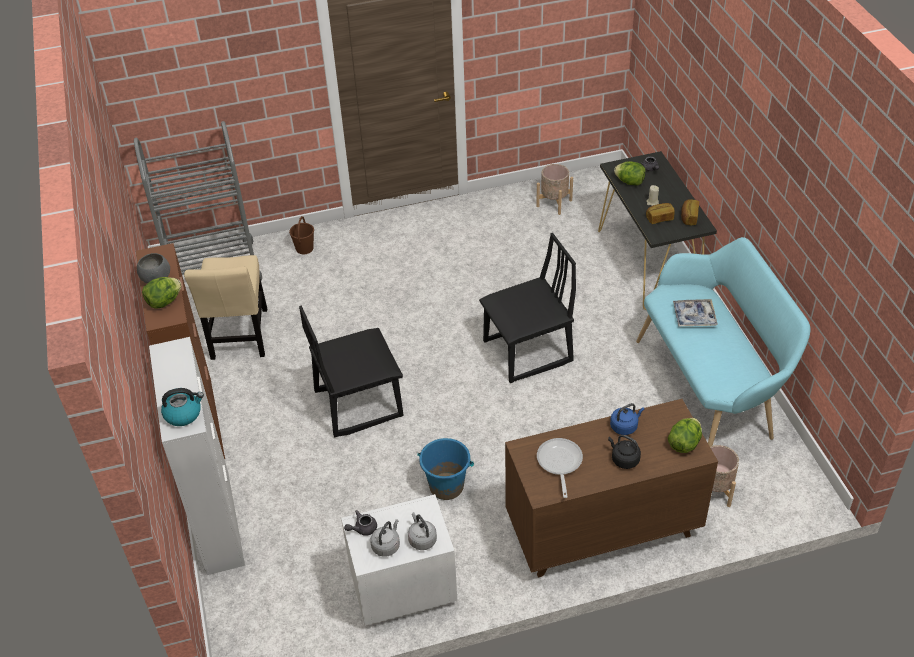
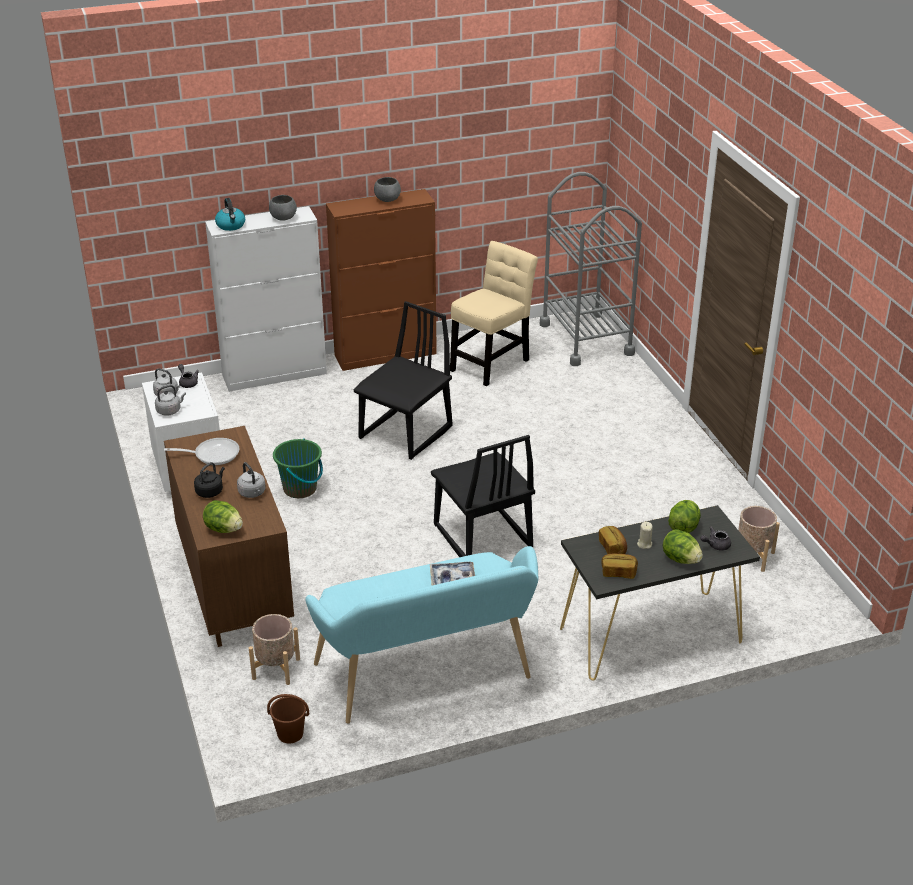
camera: 85 degrees right, 10 degrees down
lettuce [142,277,182,309] -> lettuce moved to [663,529,703,564]
beige chair [184,255,267,360] -> beige chair turned 135 degrees clockwise [450,241,538,386]
brown bucket [289,216,314,254] -> brown bucket moved to [267,694,309,744]
black chair [299,306,404,437] -> black chair turned 60 degrees clockwise [354,301,453,460]
blue bucket [417,438,474,500] -> green bucket [273,438,323,498]
blue kettle [610,403,645,435] -> grey kettle [237,462,265,498]
none -> grey bowl [269,195,297,221]

